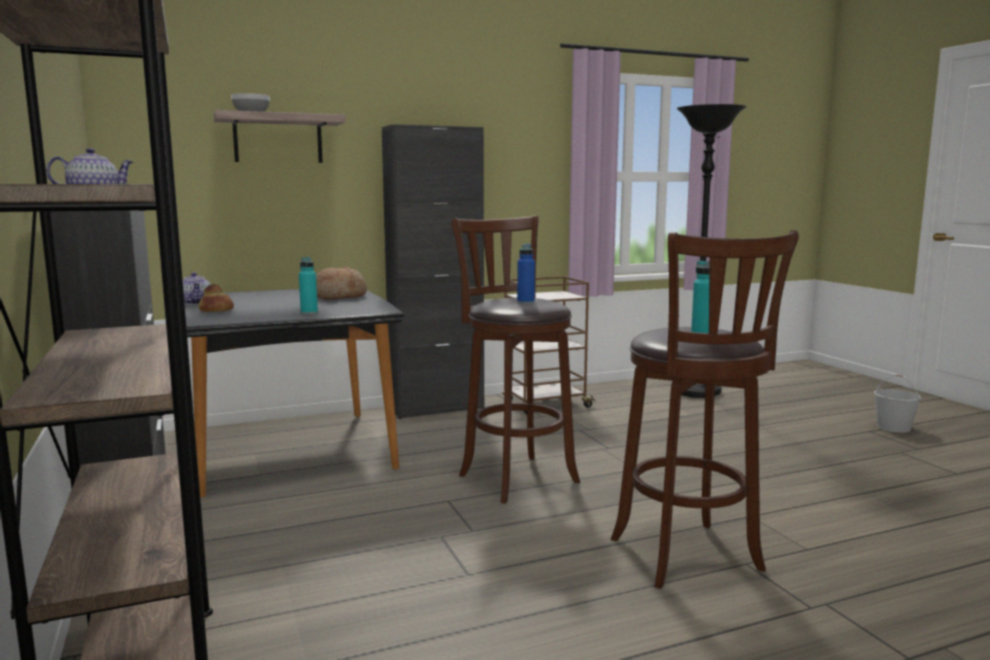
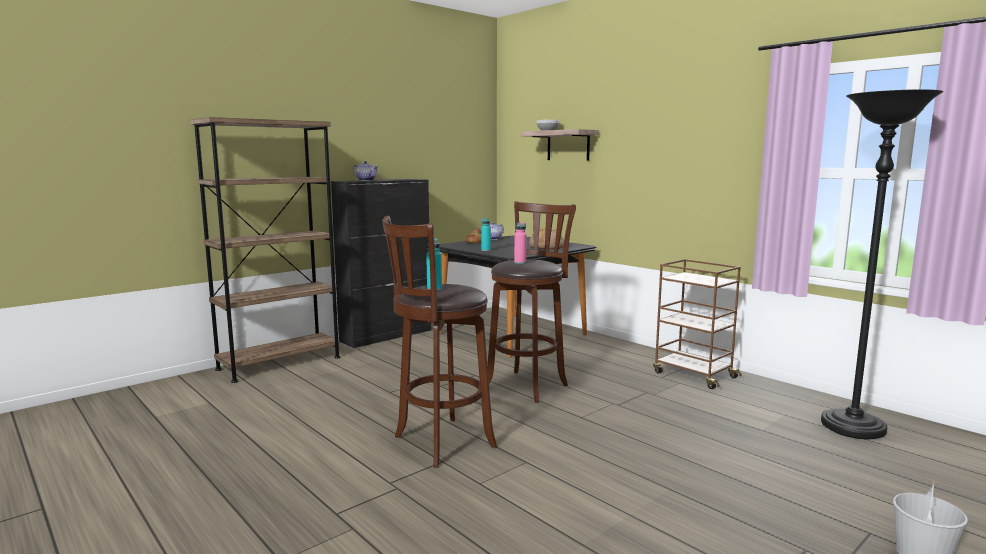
camera: 70 degrees right, 0 degrees up
black cabinet [382,124,484,419] -> none
blue bottle [517,244,535,304] -> pink bottle [514,222,527,264]

